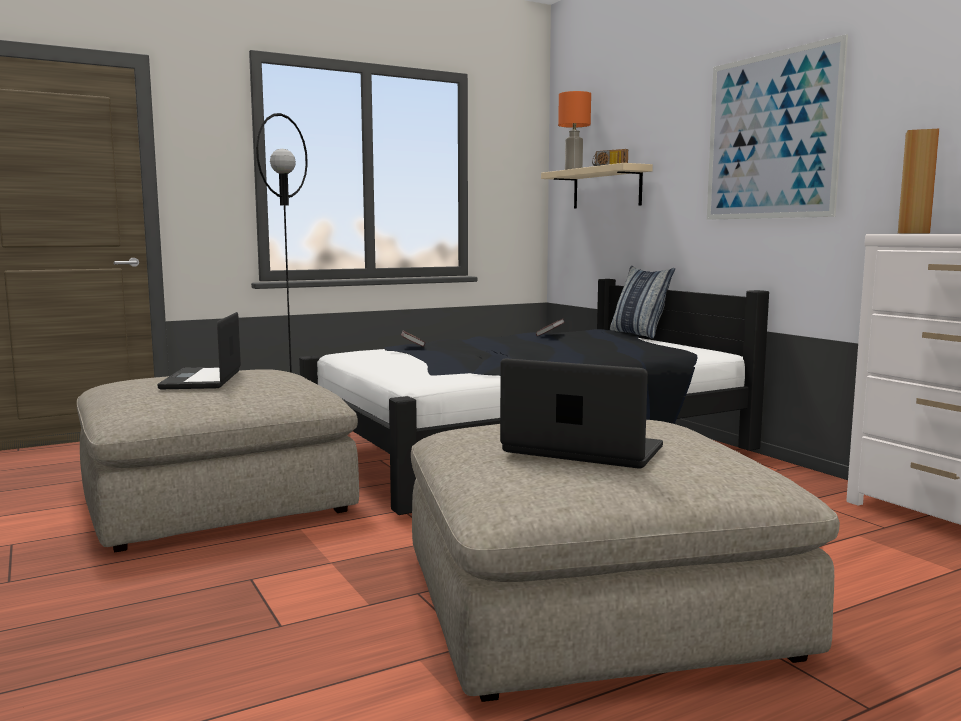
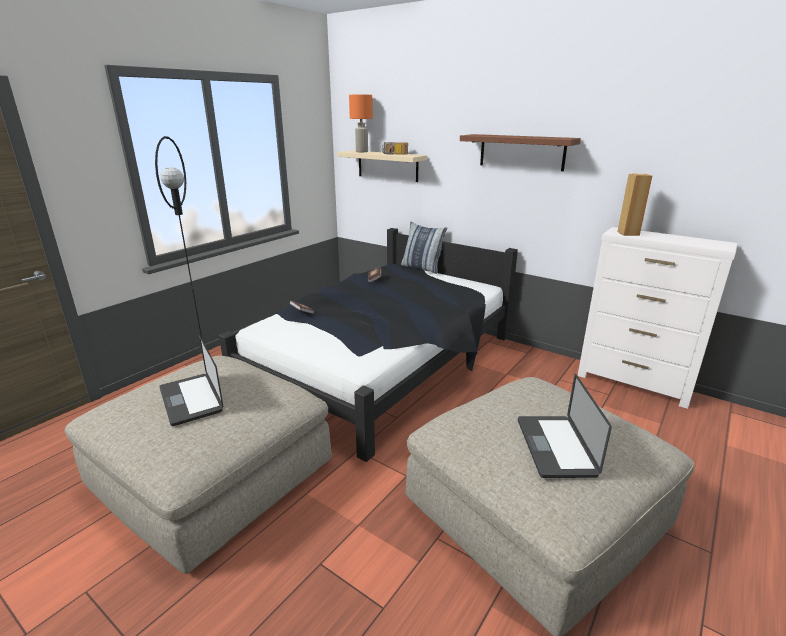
camera: 25 degrees left, 15 degrees up
laptop [500,358,663,468] -> laptop turned 90 degrees counterclockwise [518,374,612,478]
picture [707,34,848,220] -> brown shelf [460,134,581,171]

